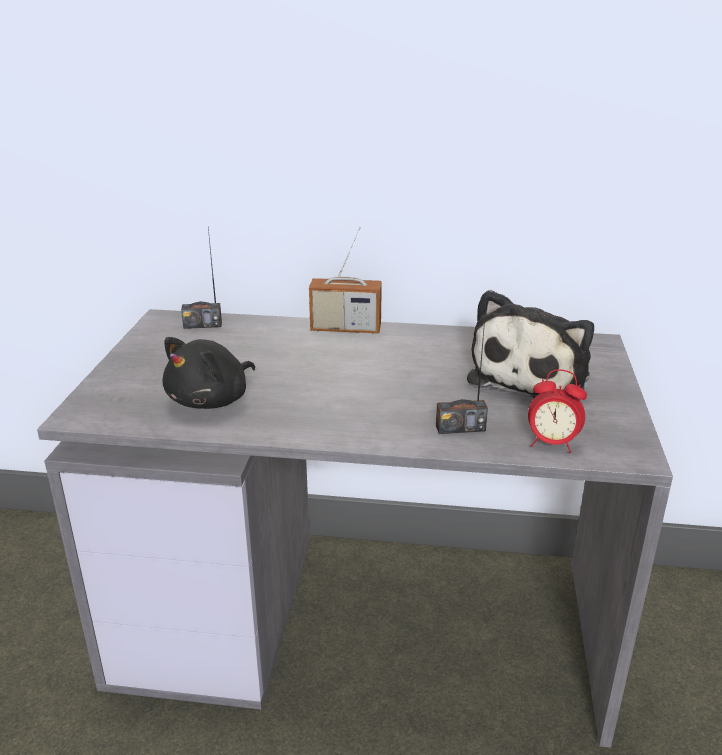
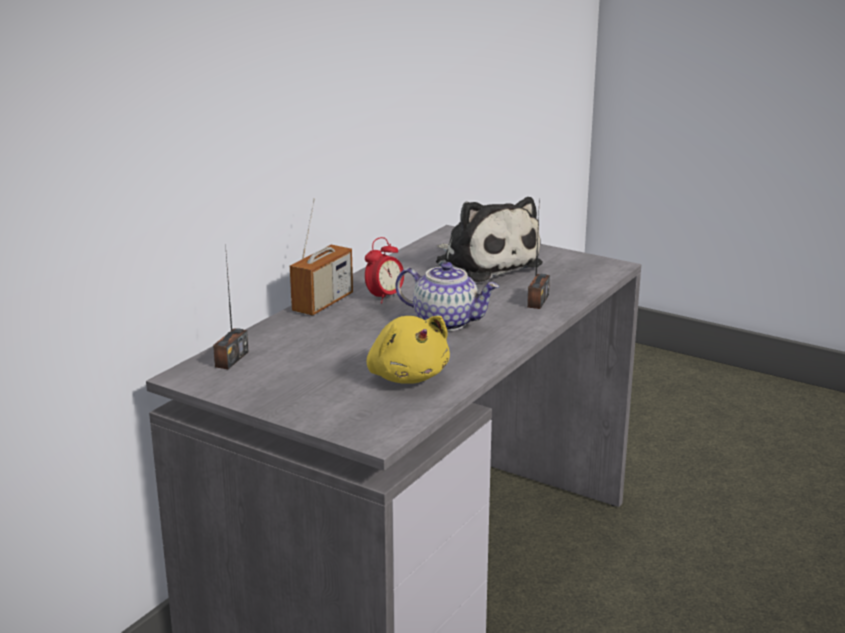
camera: 65 degrees left, 5 degrees down
black plush toy [162,337,255,409] -> yellow plush toy [367,316,450,384]
alarm clock [528,369,587,453] -> alarm clock moved to [365,237,404,303]
none -> teapot [395,262,499,331]

